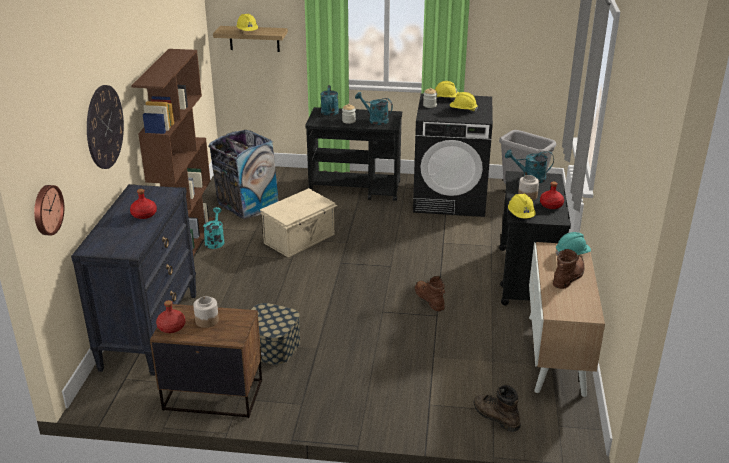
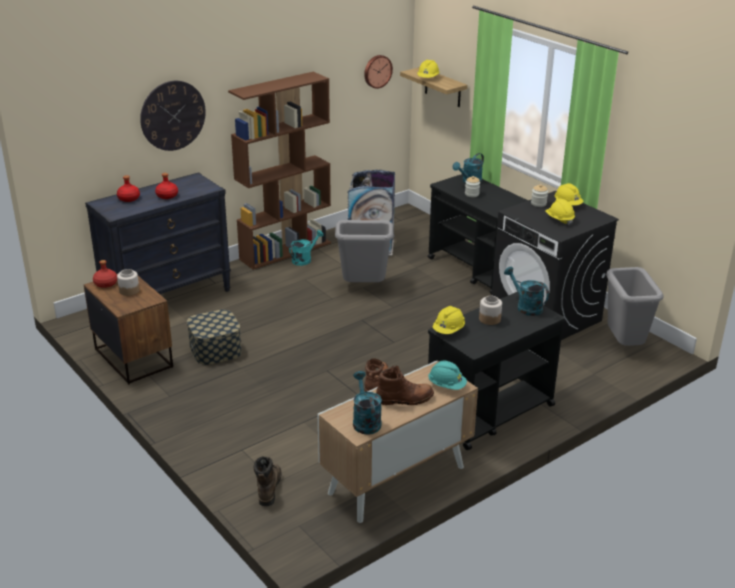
camera: 45 degrees right, 0 degrees up
wall clock [34,185,64,236] -> wall clock moved to [364,55,393,89]
beige storage box [260,188,337,257] -> grey trash can [335,220,394,282]
turquoise watering can [355,92,393,125] -> turquoise watering can moved to [353,371,382,435]
red bottle [540,182,564,209] -> red bottle moved to [117,175,140,202]

